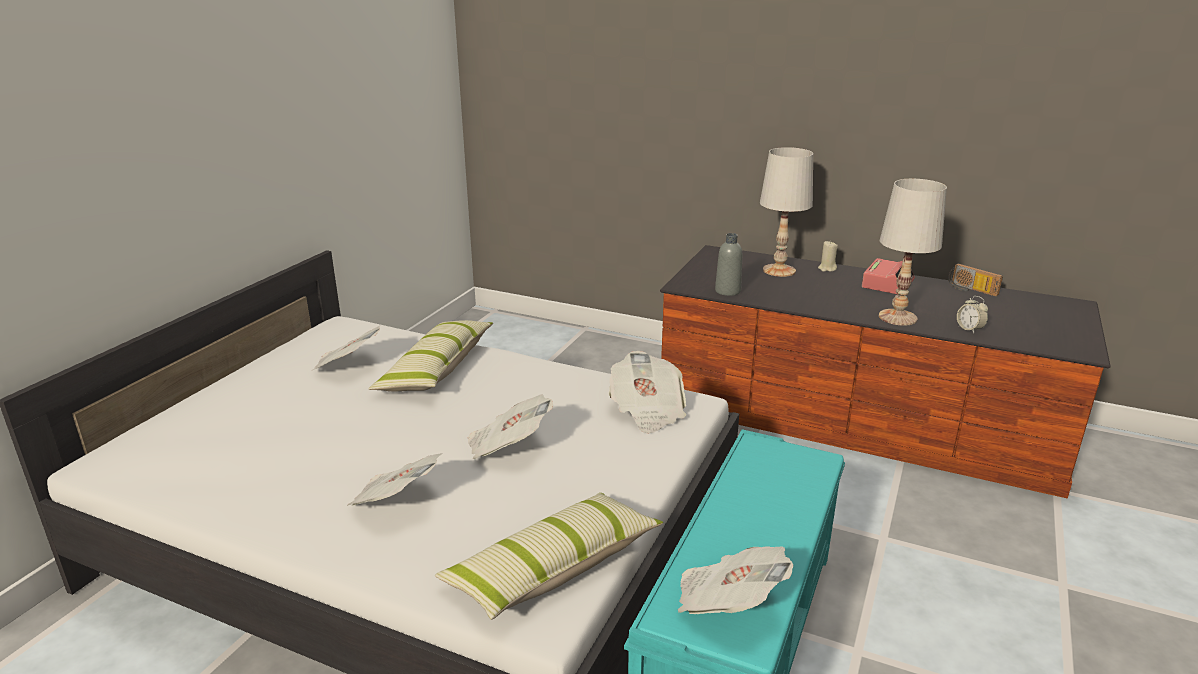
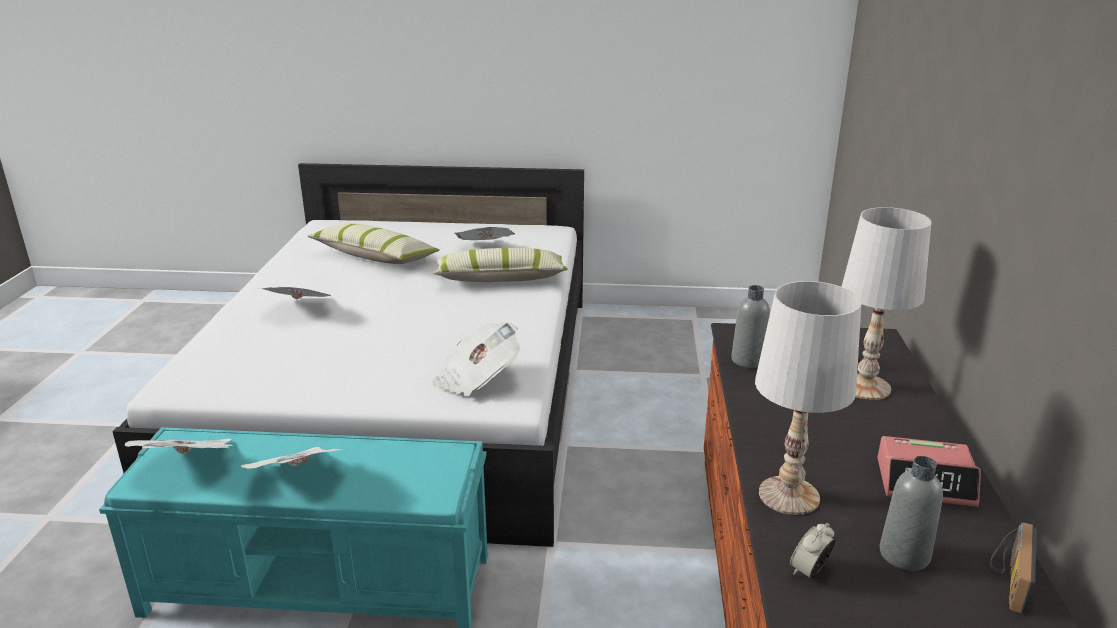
camera: 70 degrees right, 0 degrees up
pillow [435,493,663,620] -> pillow moved to [307,224,440,264]
newspaper [468,394,553,459] -> newspaper moved to [241,447,342,469]
beige candle [818,241,838,272] -> none
none -> grey bottle [880,456,943,571]

